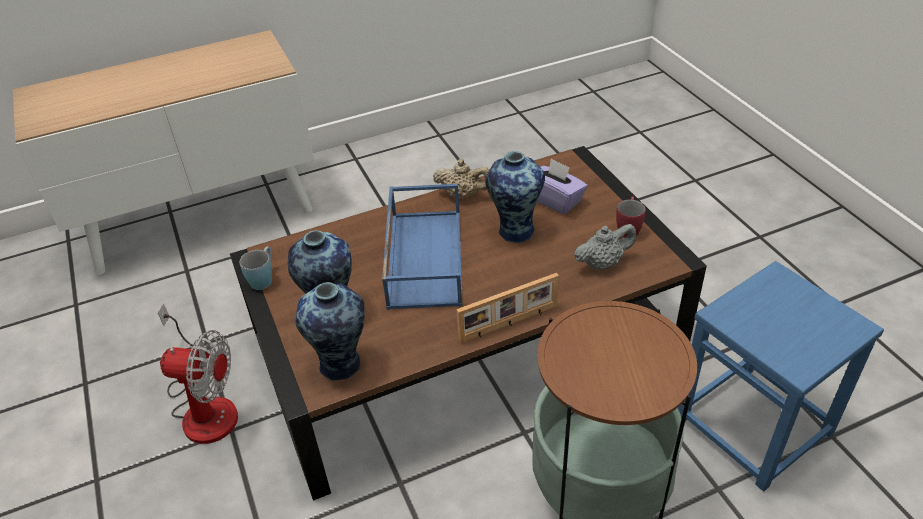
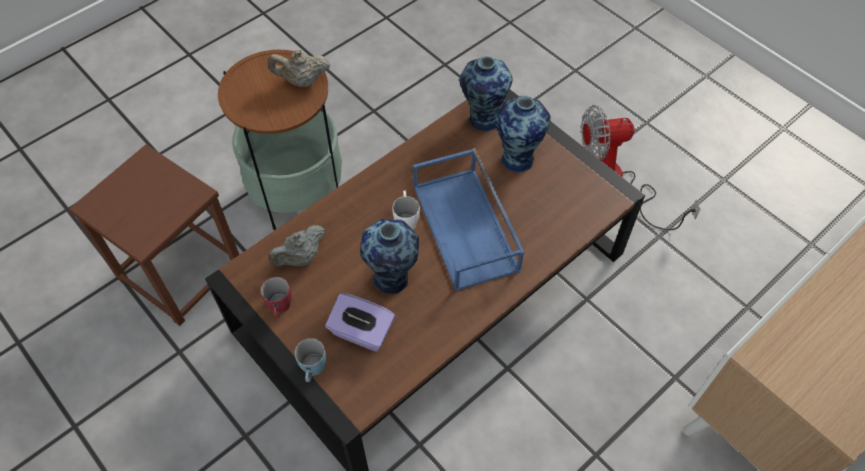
camera: 160 degrees right, 15 degrees up
blue mug [240,247,272,290] -> blue mug moved to [295,338,326,382]
beige teapot [433,159,489,199] -> beige teapot moved to [268,50,330,87]
picture frame [457,273,559,343] -> none
blue stool [678,261,884,491] -> brown stool [69,144,239,326]
none -> white mug [392,191,420,229]

